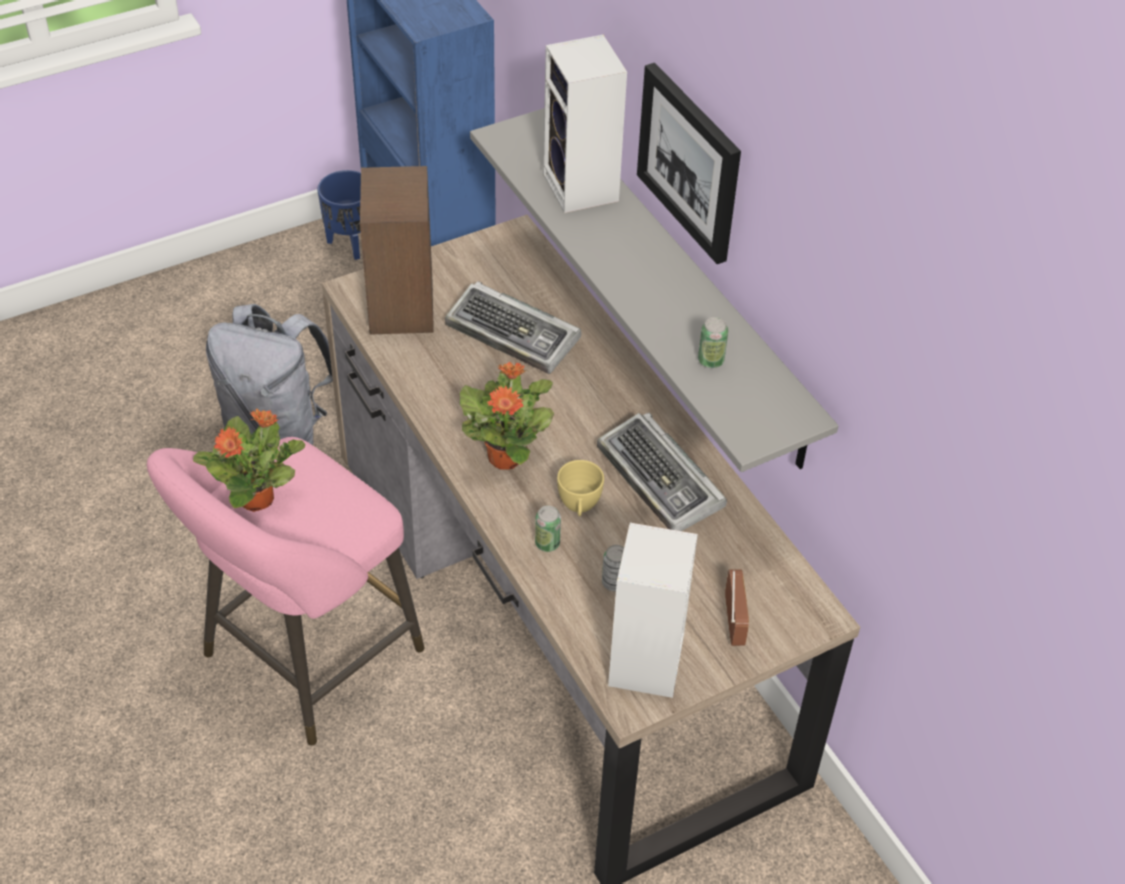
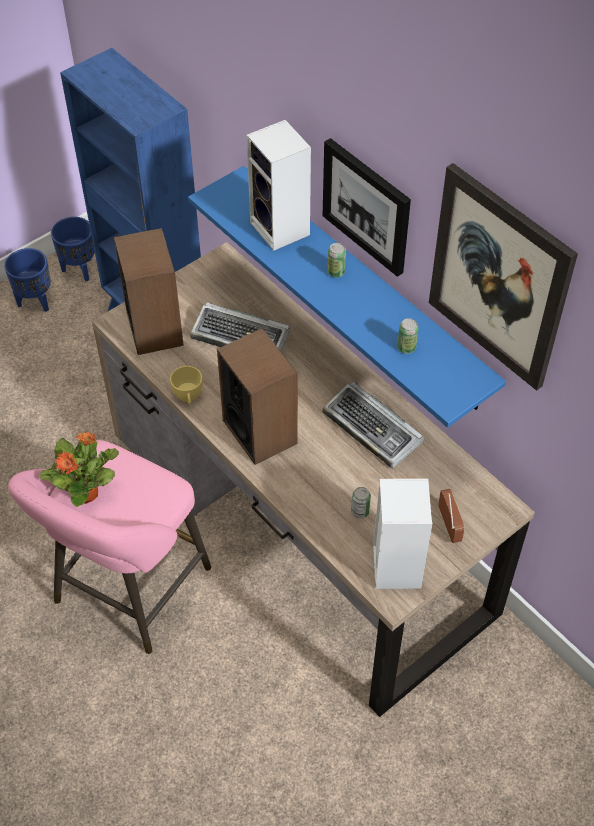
camera: 10 degrees left, 5 degrees up
grey backpack [206,304,333,445] -> none
potted plant [460,362,554,470] -> speaker [217,328,298,465]
grey shelf [470,108,838,472] -> blue shelf [188,166,506,428]
can [535,506,561,552] -> can moved to [327,243,346,277]
yellow cup [557,460,604,517] -> yellow cup moved to [170,366,203,405]
none -> blue planter [4,248,51,312]
none -> picture [429,163,578,391]

